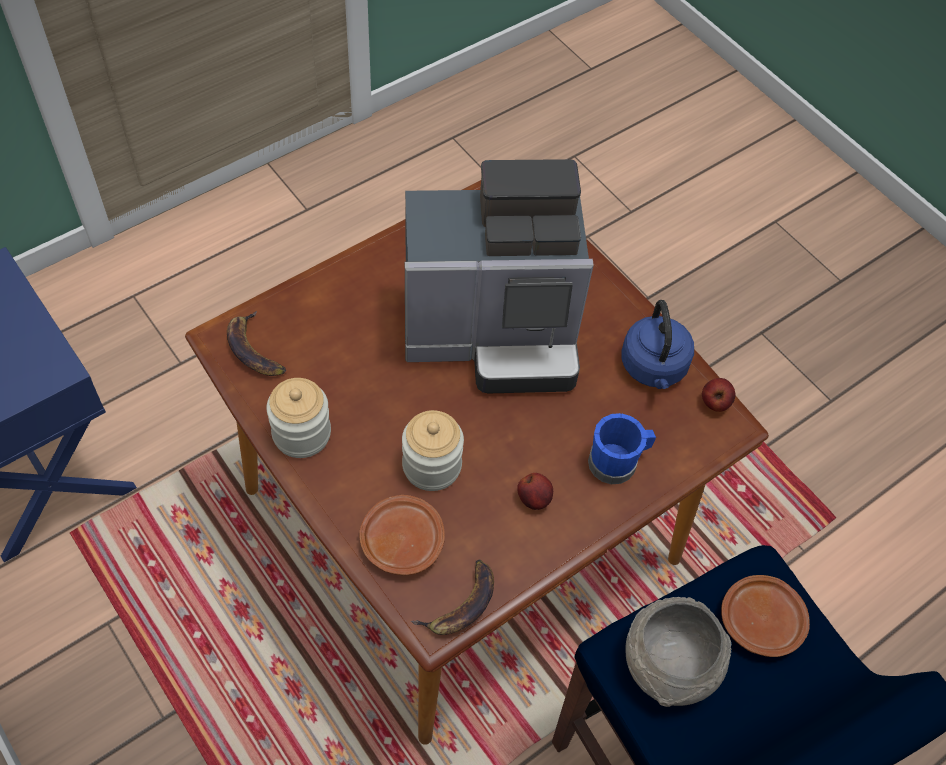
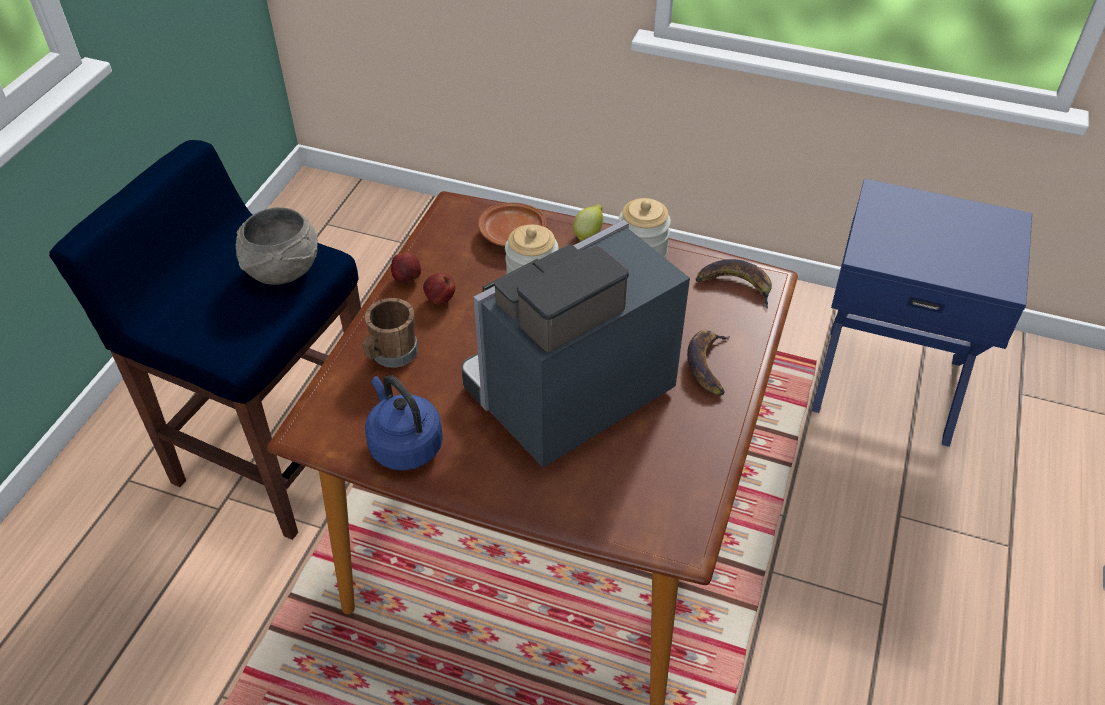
camera: 150 degrees right, 10 degrees down
banana [411,559,494,635] -> banana moved to [687,330,730,396]
blue mug [588,413,656,484] -> brown mug [362,298,418,368]
apple [702,378,736,412] -> apple moved to [391,252,421,284]
brown plate [721,575,810,657] -> none
none -> lemon [573,205,603,241]

